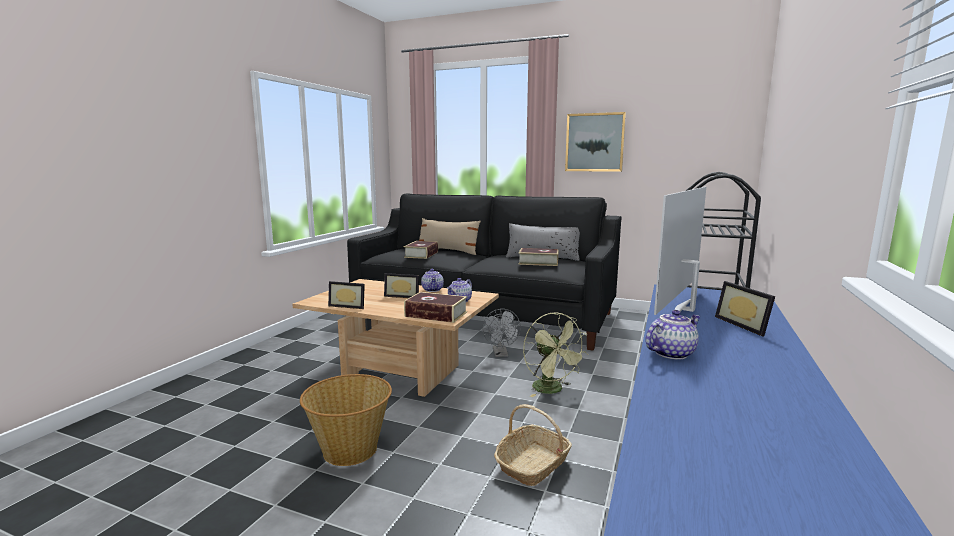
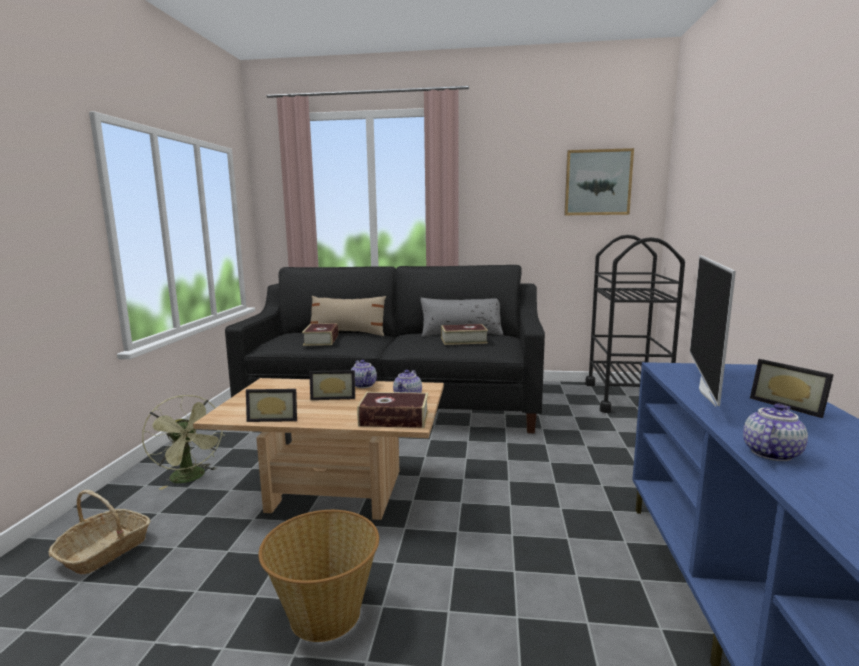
camera: 15 degrees left, 0 degrees up
grey fan [483,309,521,357] -> none
basket [494,404,572,486] -> basket moved to [49,490,150,574]
green fan [523,312,588,397] -> green fan moved to [142,395,225,490]
picture [565,112,626,172] -> picture moved to [564,148,634,215]

